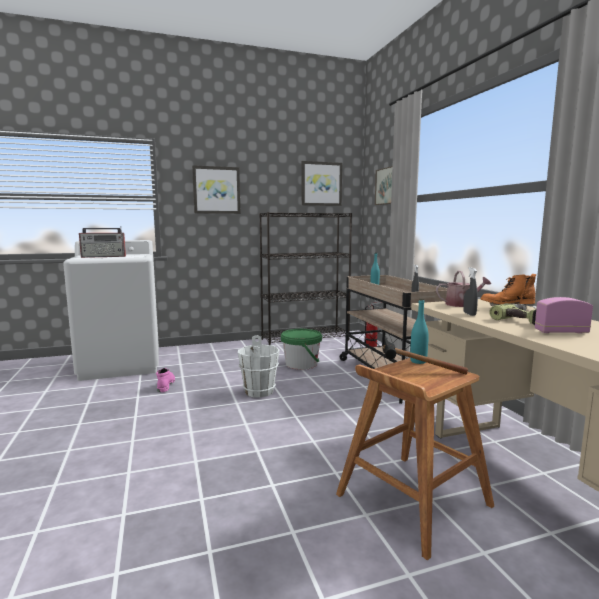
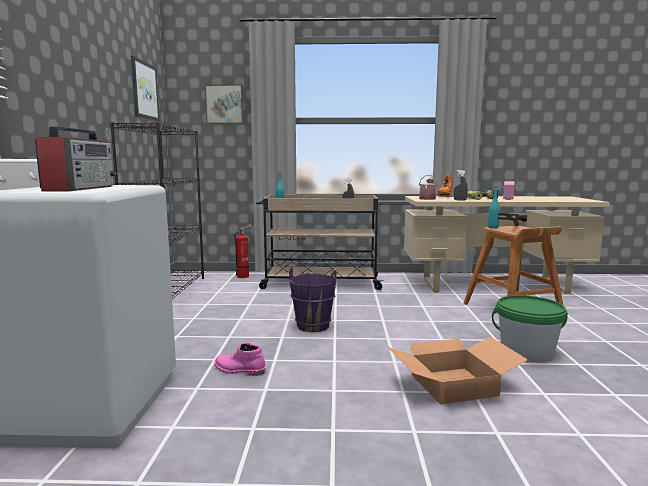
camera: 70 degrees left, 0 degrees up
picture [192,165,241,214] -> none
white bucket [238,335,280,398] -> purple bucket [289,267,336,332]
green bucket [281,329,322,370] -> green bucket moved to [492,295,568,362]
none -> cardboard box [388,337,528,405]

